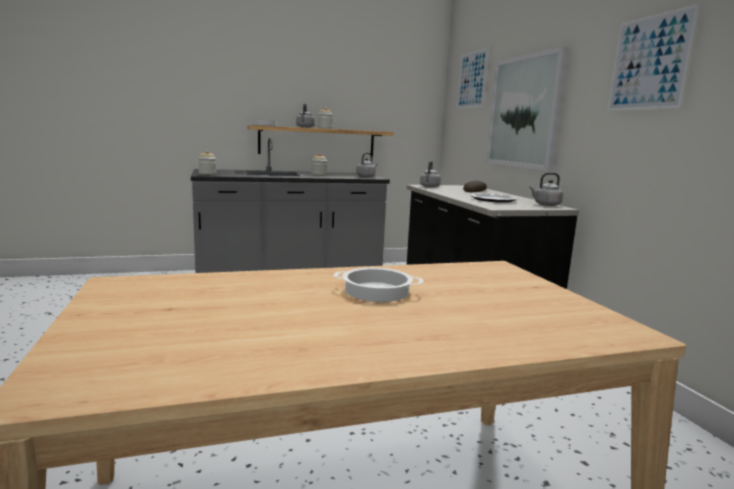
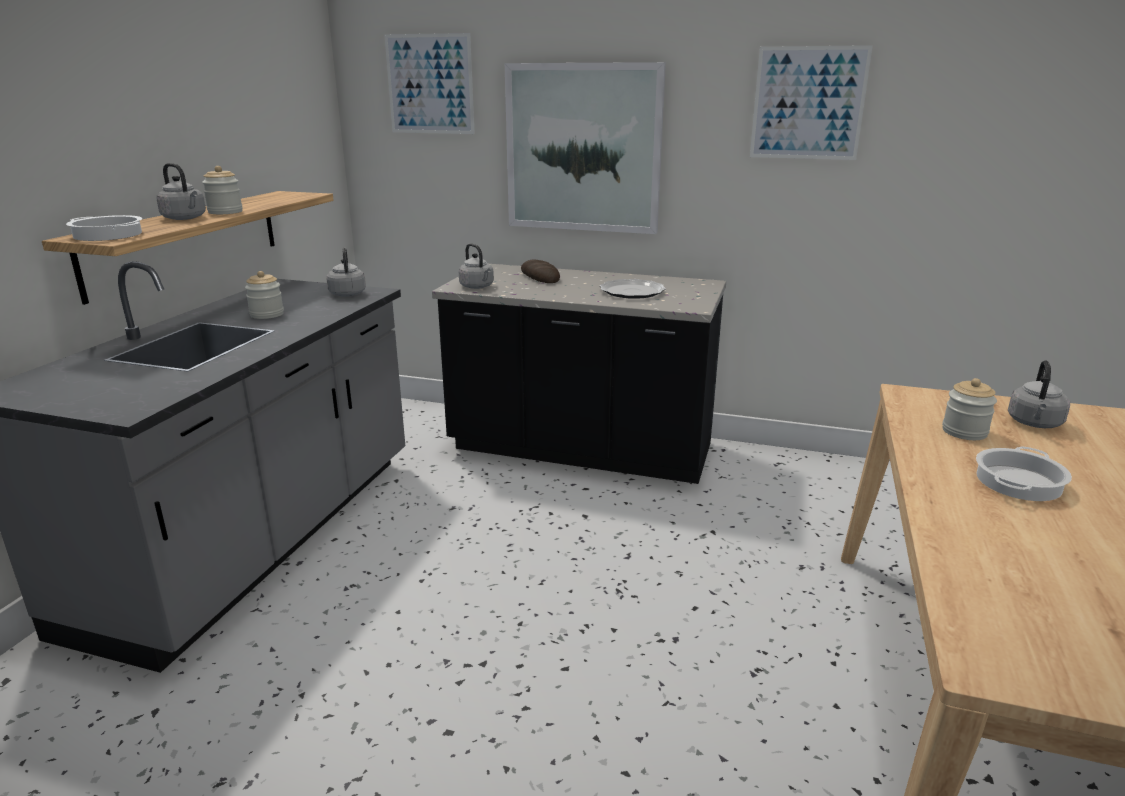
camera: 55 degrees left, 10 degrees up
jar [198,150,216,175] -> jar moved to [942,378,997,440]
grey kettle [529,173,563,206] -> grey kettle moved to [1008,360,1070,428]

